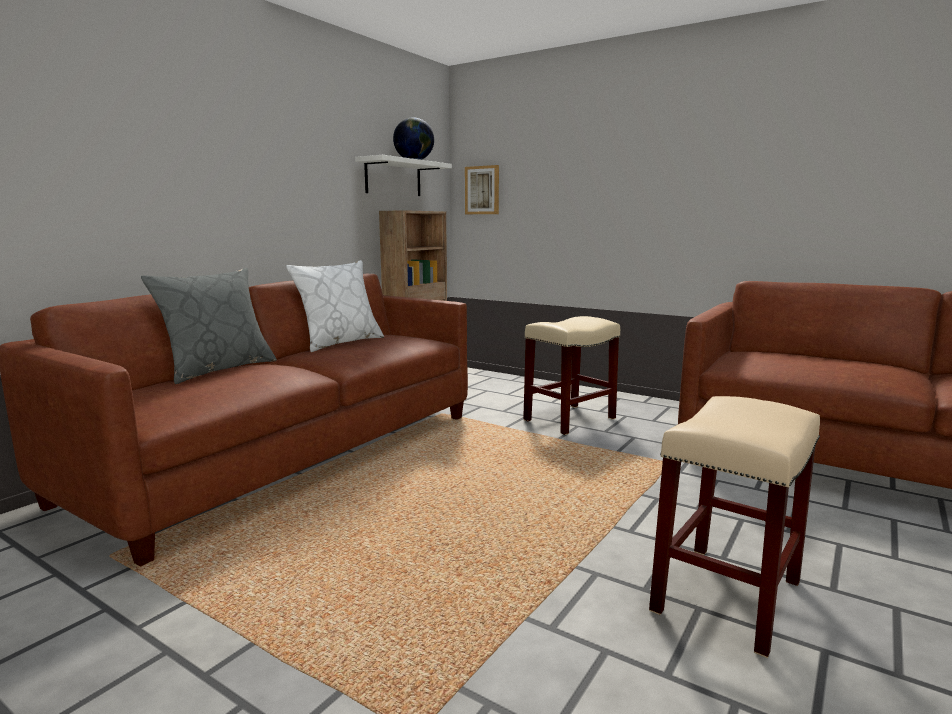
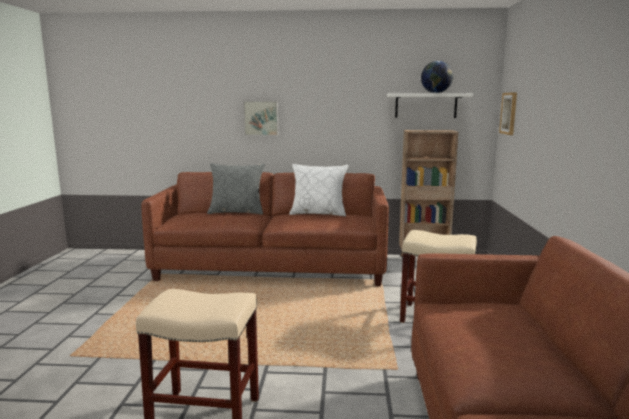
camera: 60 degrees right, 0 degrees up
none -> picture [243,101,278,136]

